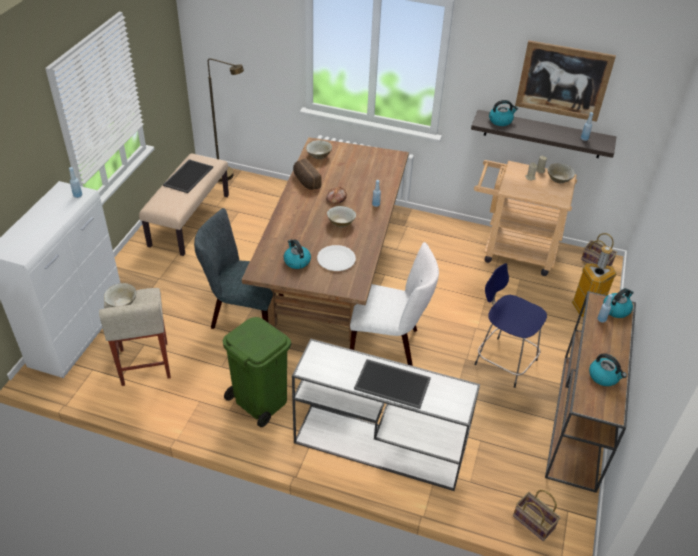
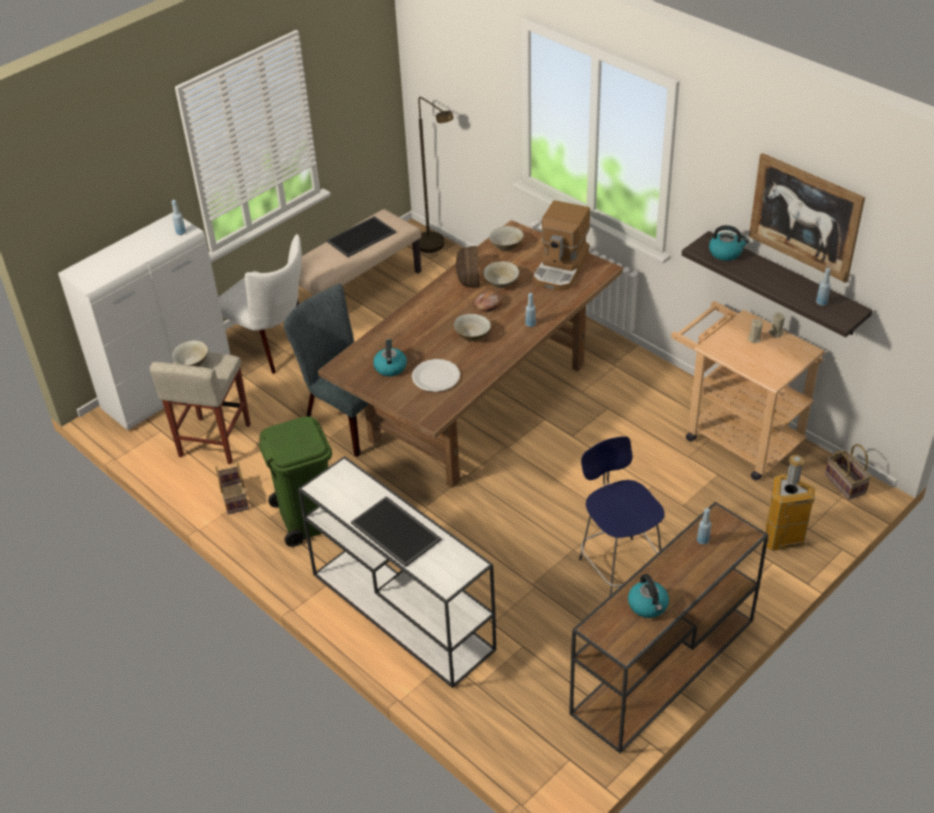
camera: 30 degrees right, 0 degrees up
white chair [350,242,439,366] -> white chair moved to [218,234,302,374]
basket [513,490,561,541] -> basket moved to [215,461,249,514]
beige bowl [547,163,575,183] -> beige bowl moved to [483,261,519,288]
kettle [603,288,634,318] -> none
none -> coffee machine [533,200,590,291]

